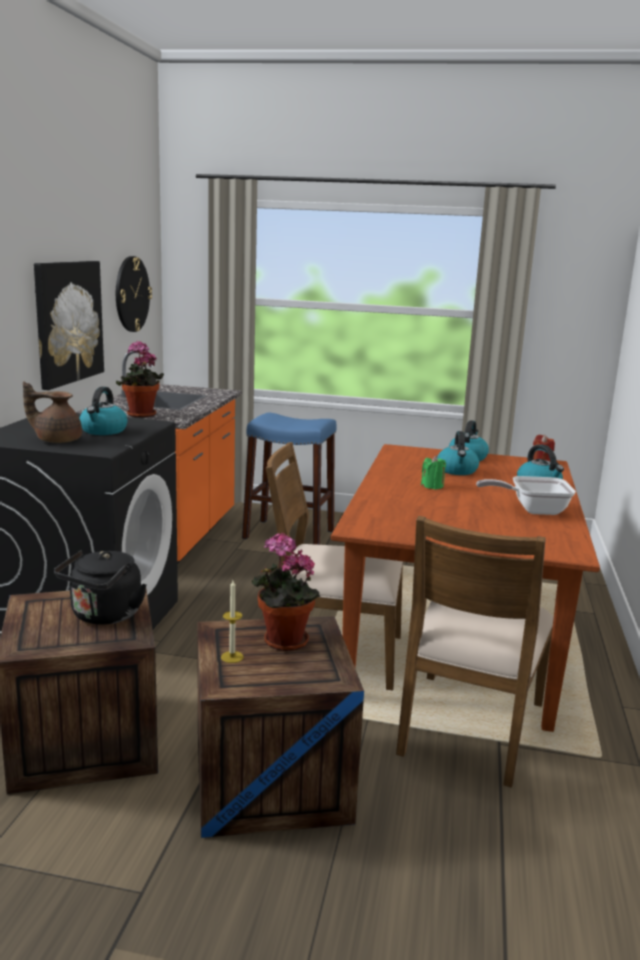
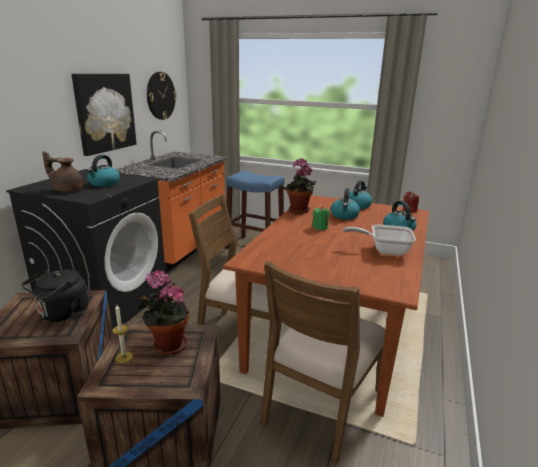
camera: 10 degrees right, 5 degrees up
potted plant [116,341,164,418] -> potted plant moved to [283,158,316,213]

